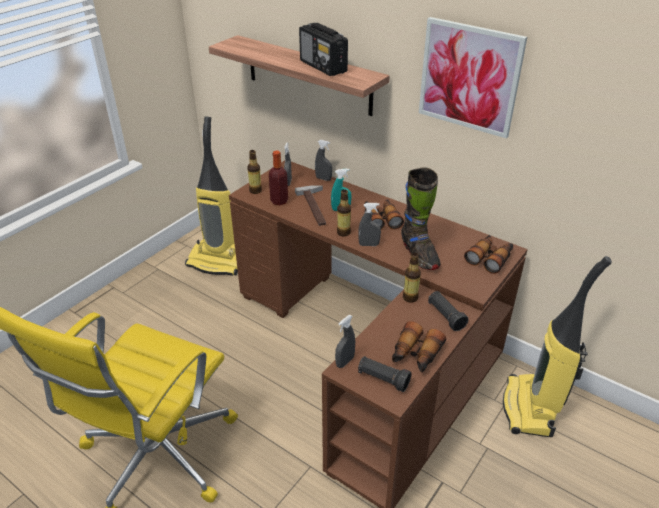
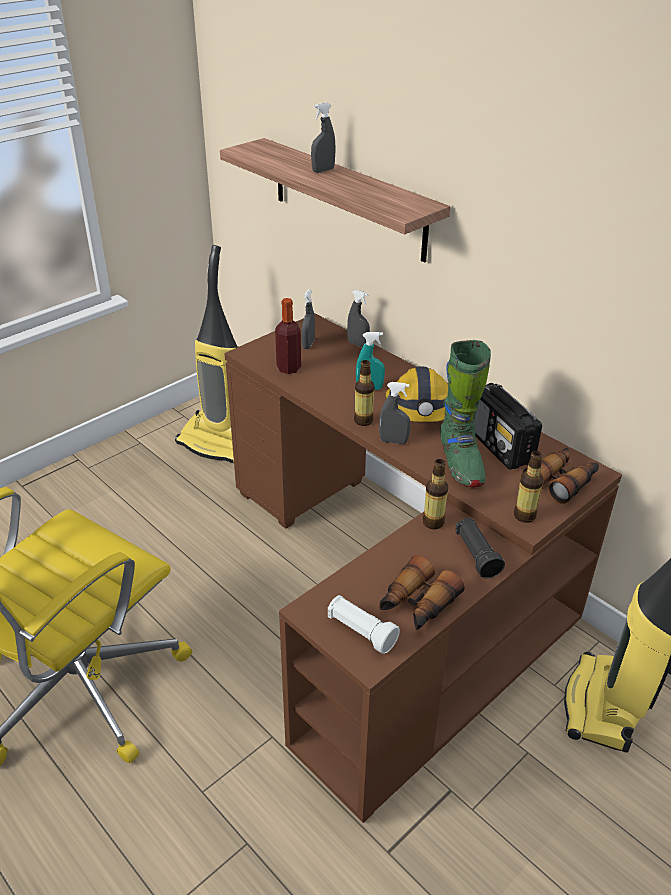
camera: 10 degrees right, 0 degrees up
bottle [247,150,262,194] -> bottle moved to [514,451,544,523]
hammer [295,185,326,226] -> none
radio [299,23,348,76] -> radio moved to [475,383,542,470]
grey spray bottle [335,315,355,368] -> grey spray bottle moved to [311,102,336,173]
black flashlight [358,356,411,392] -> white flashlight [328,595,400,654]
binoculars [364,199,404,230] -> hard hat [386,366,448,422]
black boot [401,168,441,270] -> green boot [440,340,491,487]
picture [419,17,527,138] -> none

